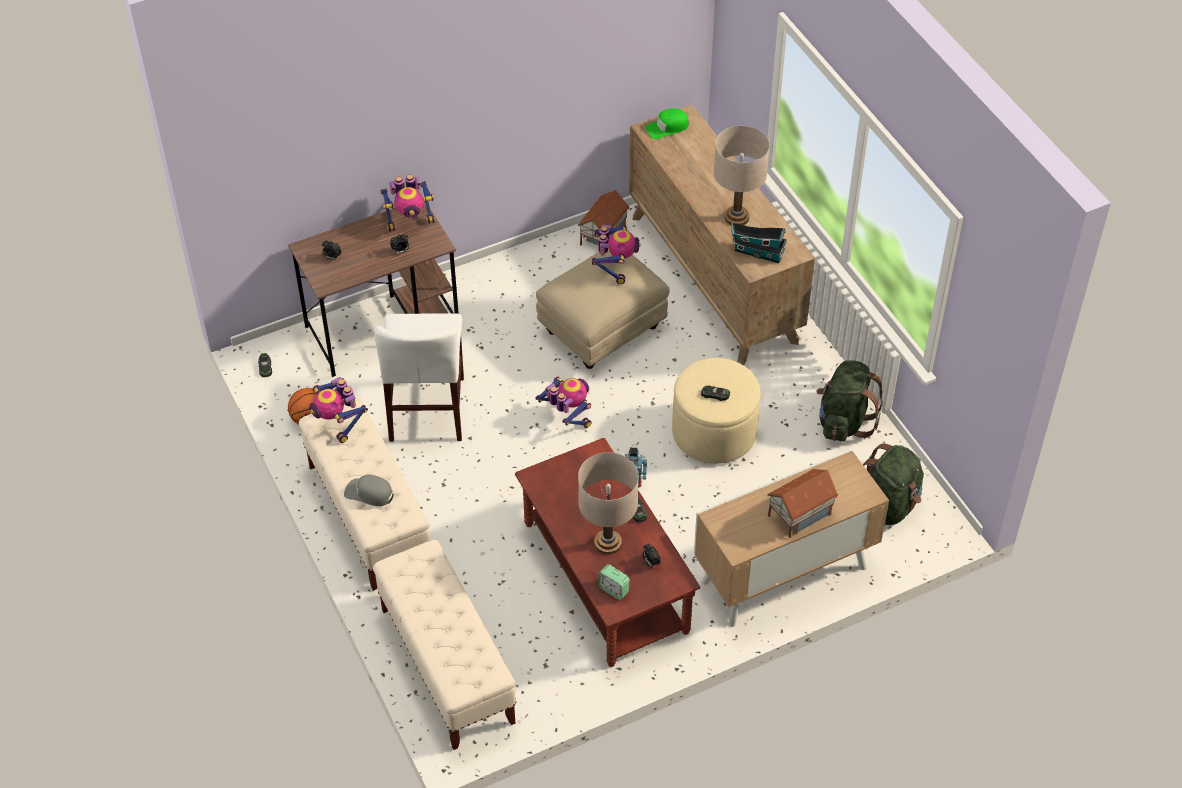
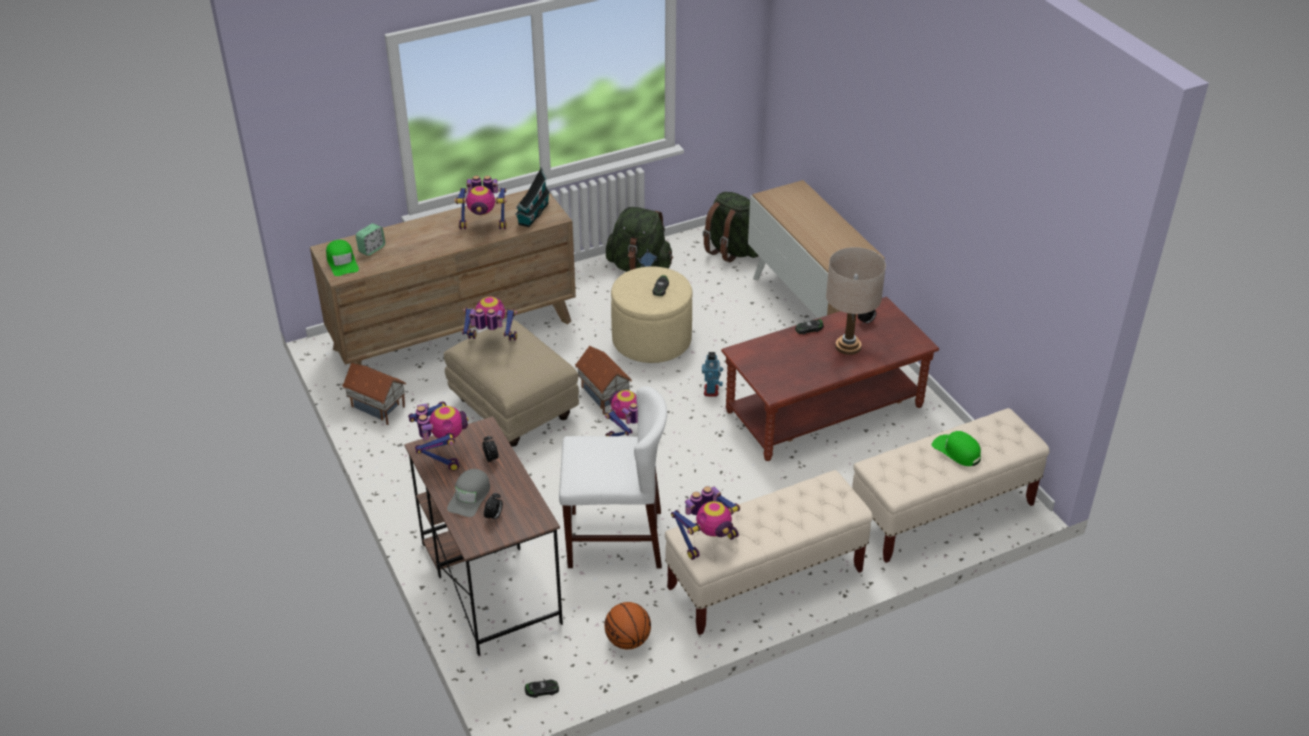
camera: 90 degrees left, 10 degrees down
grey cap [344,475,394,506] -> grey cap moved to [447,469,490,517]
alarm clock [598,564,630,600] -> alarm clock moved to [356,223,385,256]
beige table lamp [713,126,770,225] -> toy robot [455,176,507,229]
toy house [767,469,839,538] -> toy house moved to [575,346,632,415]
none -> green cap [932,431,981,466]

